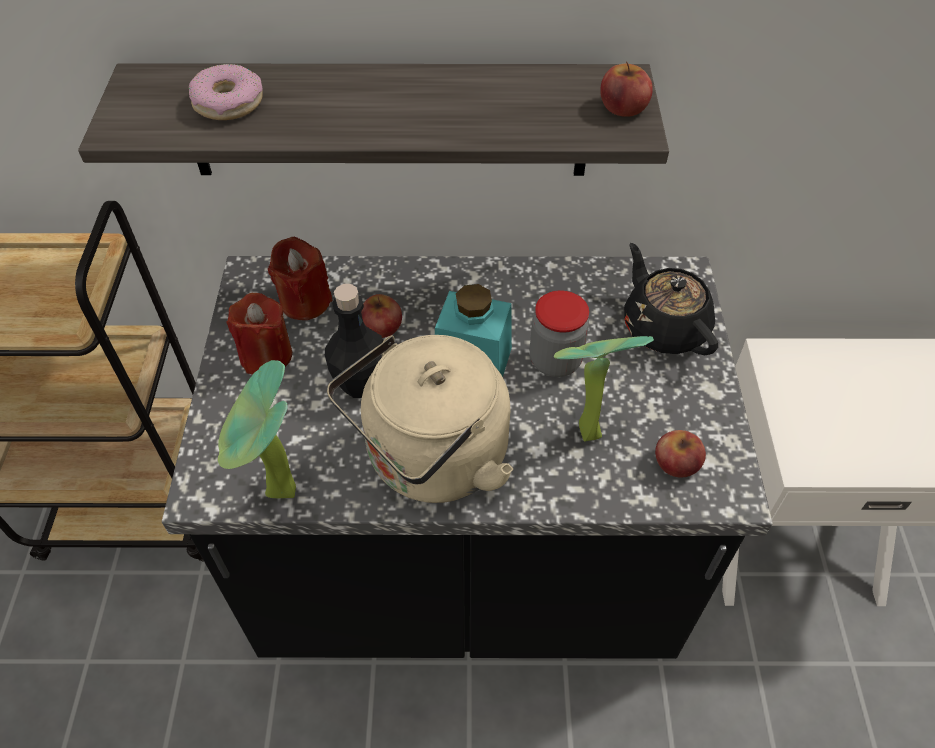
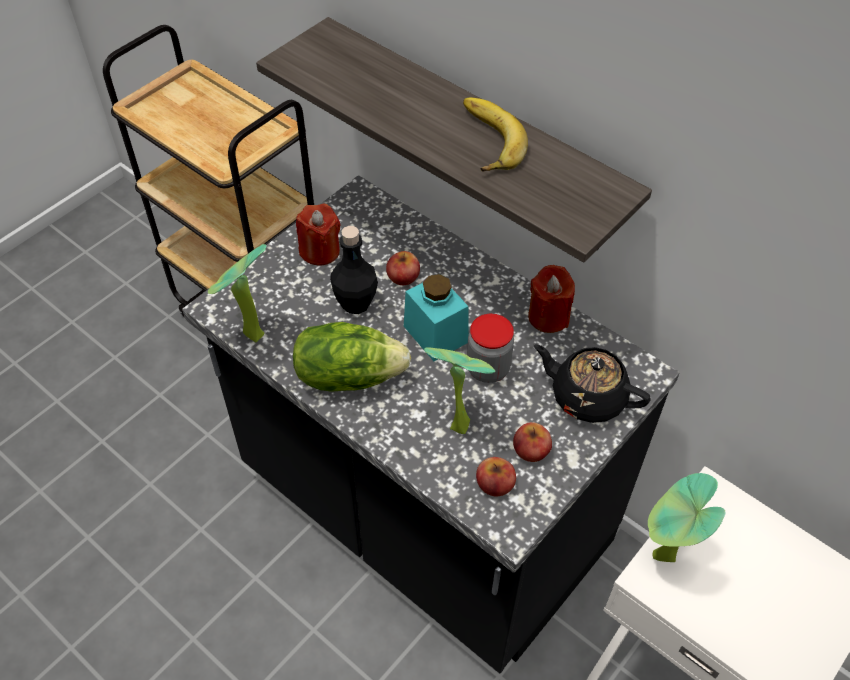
camera: 40 degrees right, 0 degrees up
donut [189,64,263,120] -> none
red candle [268,237,332,320] -> red candle moved to [528,265,575,333]
beige kettle [327,335,513,503] -> lettuce [293,322,411,392]
apple [600,61,653,117] -> apple moved to [513,422,552,462]
black teapot [624,243,718,355] -> black teapot turned 75 degrees counterclockwise [534,344,651,423]
none -> banana [463,97,528,172]
none -> potted plant [648,473,725,562]

